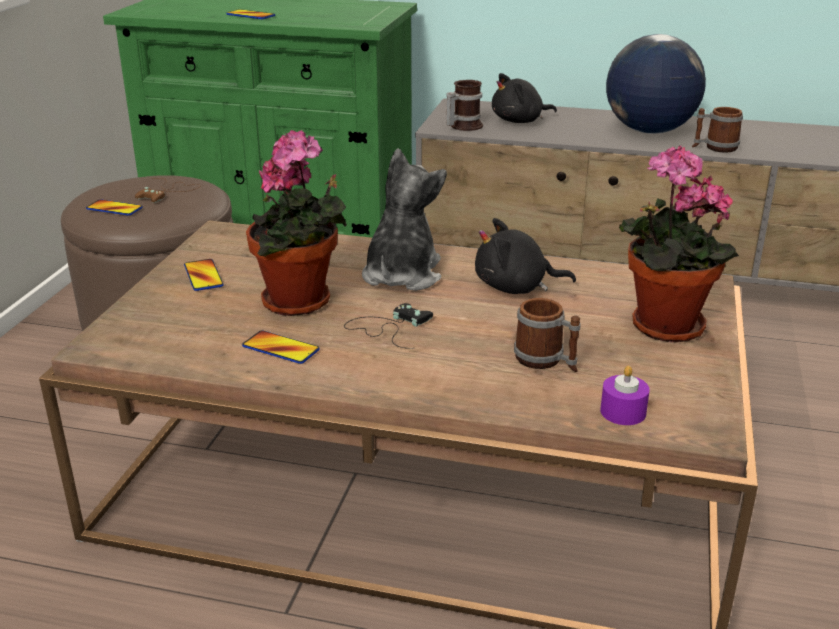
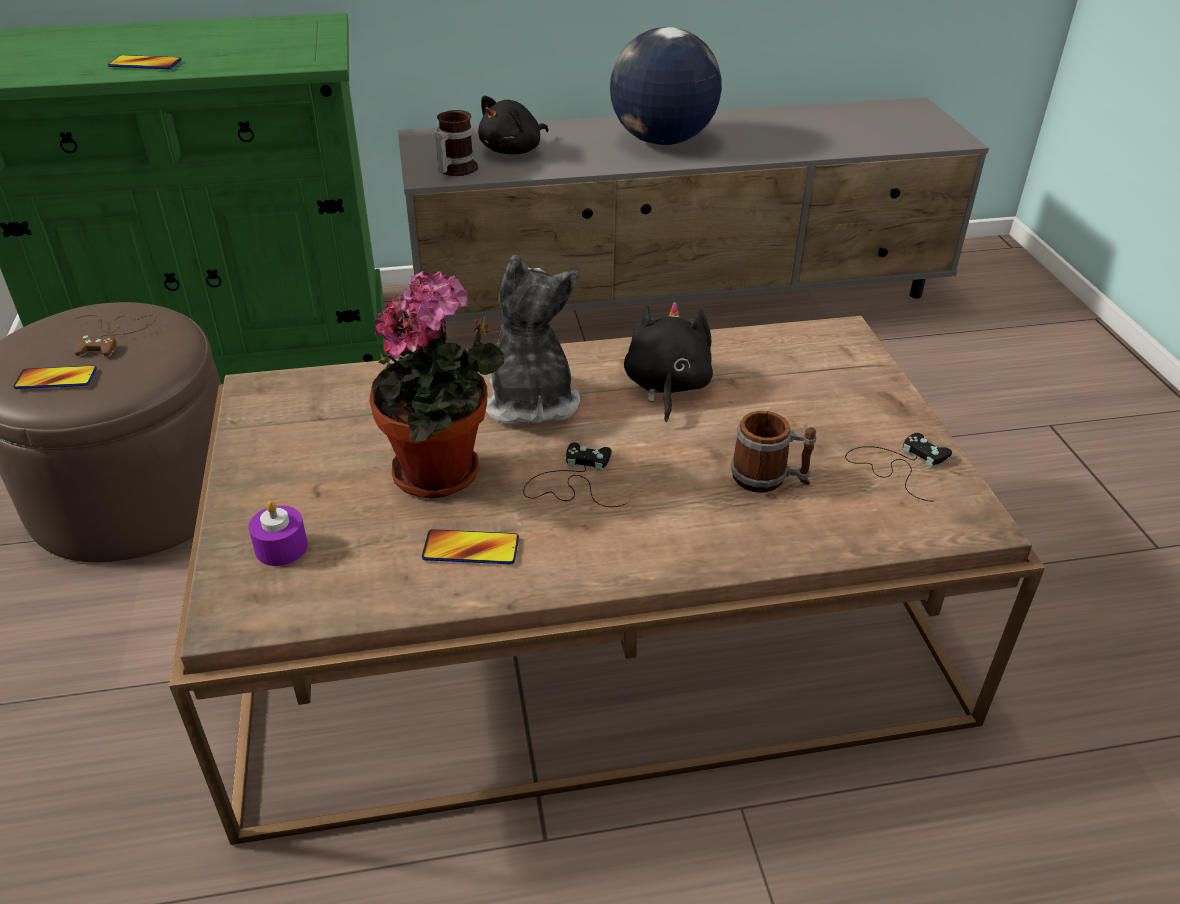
camera: 25 degrees left, 10 degrees up
phone [184,259,224,291] -> none
black plush toy [475,218,576,294] -> black plush toy turned 120 degrees clockwise [624,302,713,422]
purple candle [600,366,650,425] -> purple candle moved to [248,501,308,566]
potted plant [619,146,739,342] -> none
mug [692,107,743,153] -> none
none -> black game controller [845,433,952,502]

